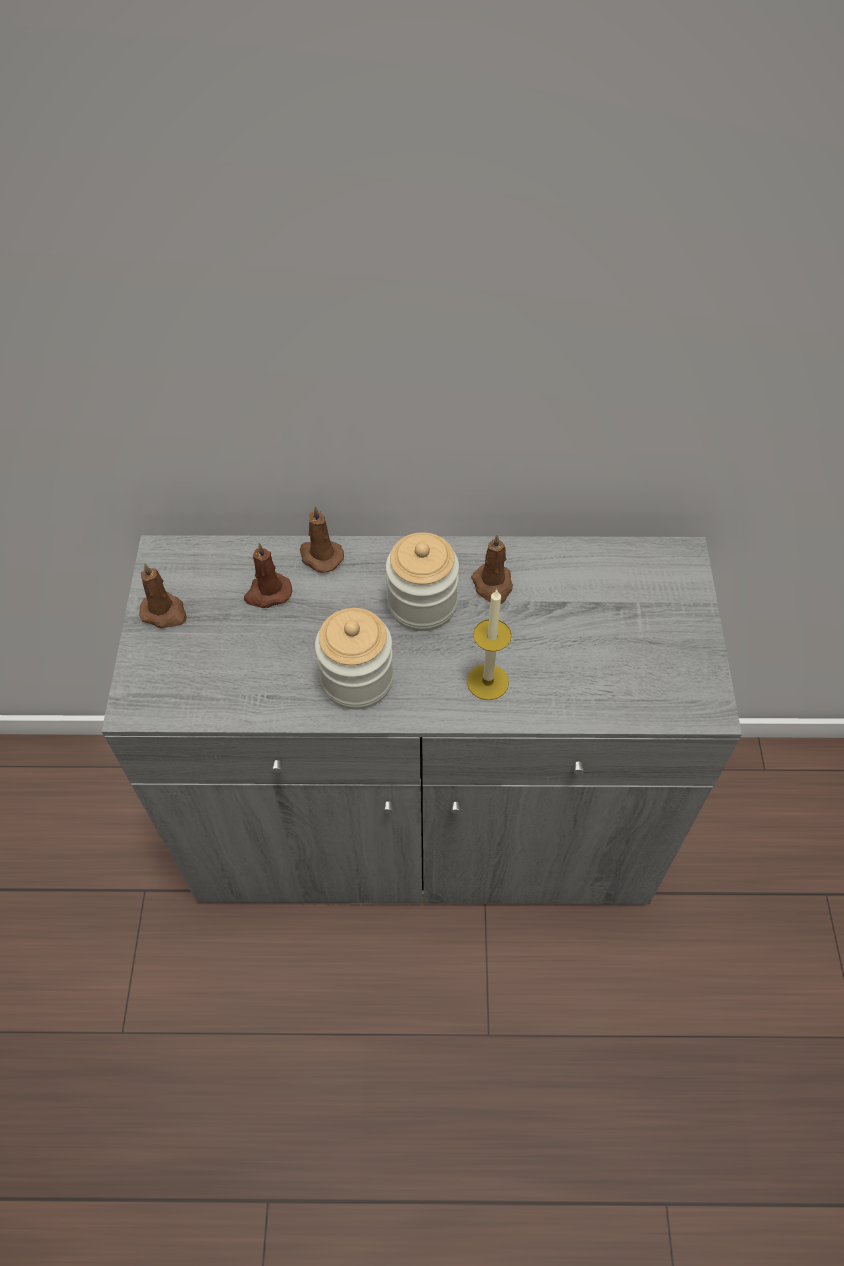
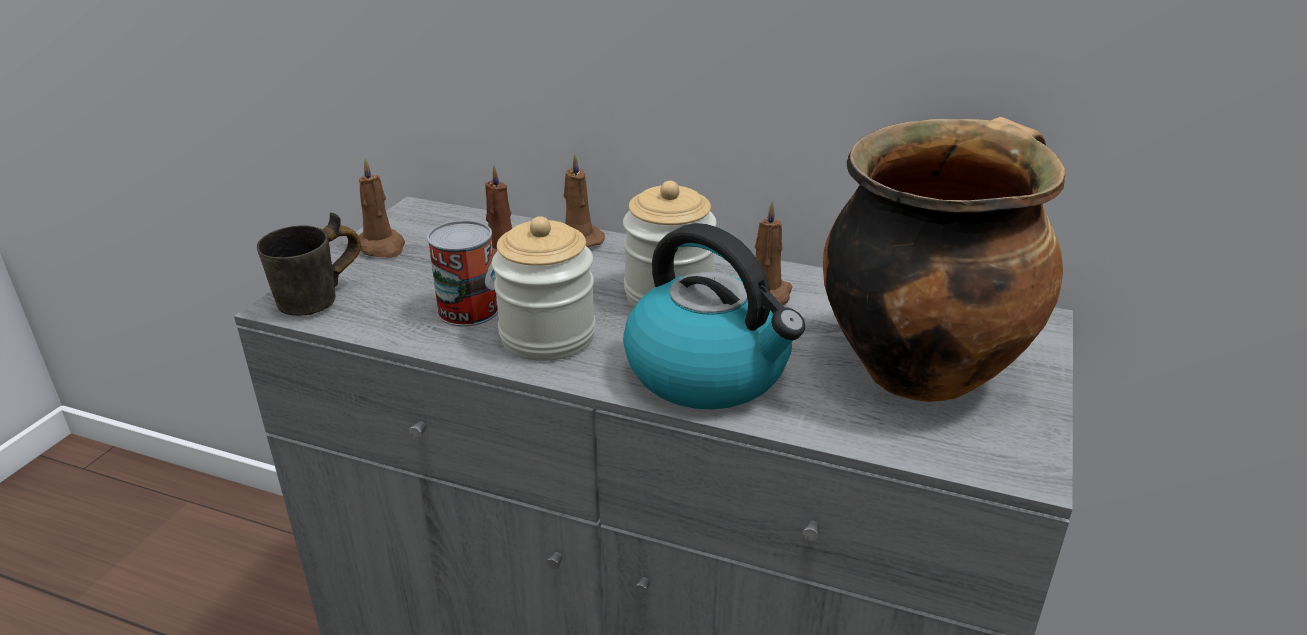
camera: 20 degrees right, 25 degrees down
candle [467,589,512,700] -> kettle [623,223,805,409]
none -> grey mug [257,212,361,316]
none -> can [427,220,498,326]
none -> cooking pot [823,117,1065,402]

